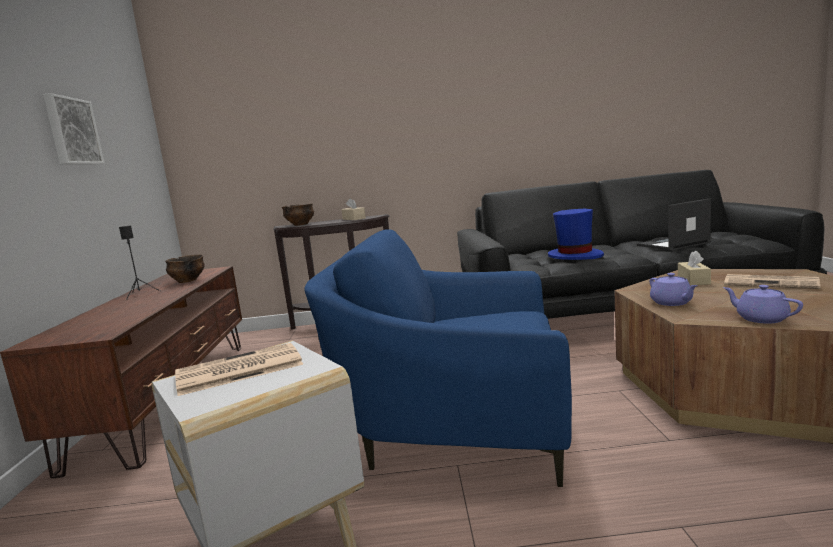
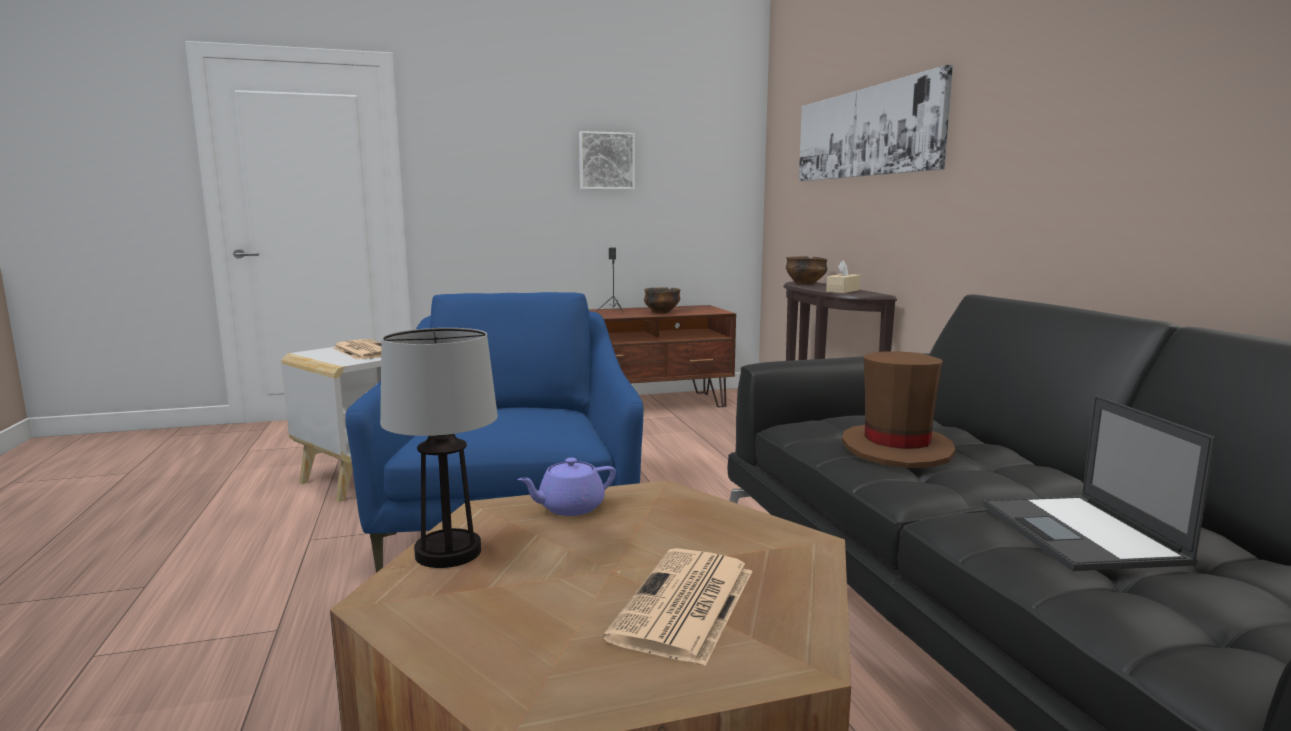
camera: 75 degrees right, 0 degrees up
blue hat [548,209,604,260] -> brown hat [842,351,955,468]
laptop [637,198,711,251] -> laptop turned 150 degrees counterclockwise [983,395,1216,571]
beige tissue box [678,250,711,286] -> none
purple teapot [723,285,803,324] -> table lamp [380,328,498,568]
none -> picture [799,65,953,181]

